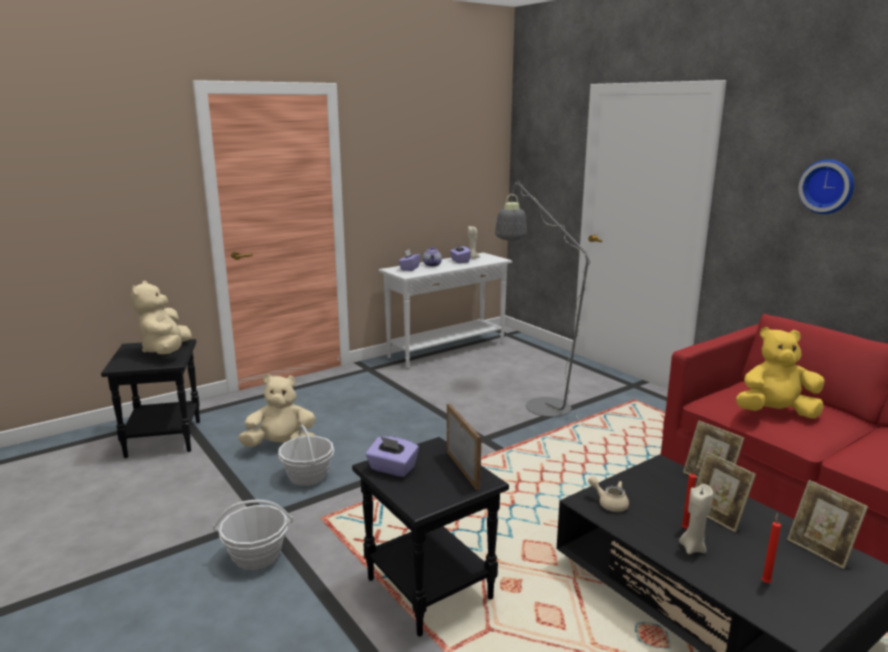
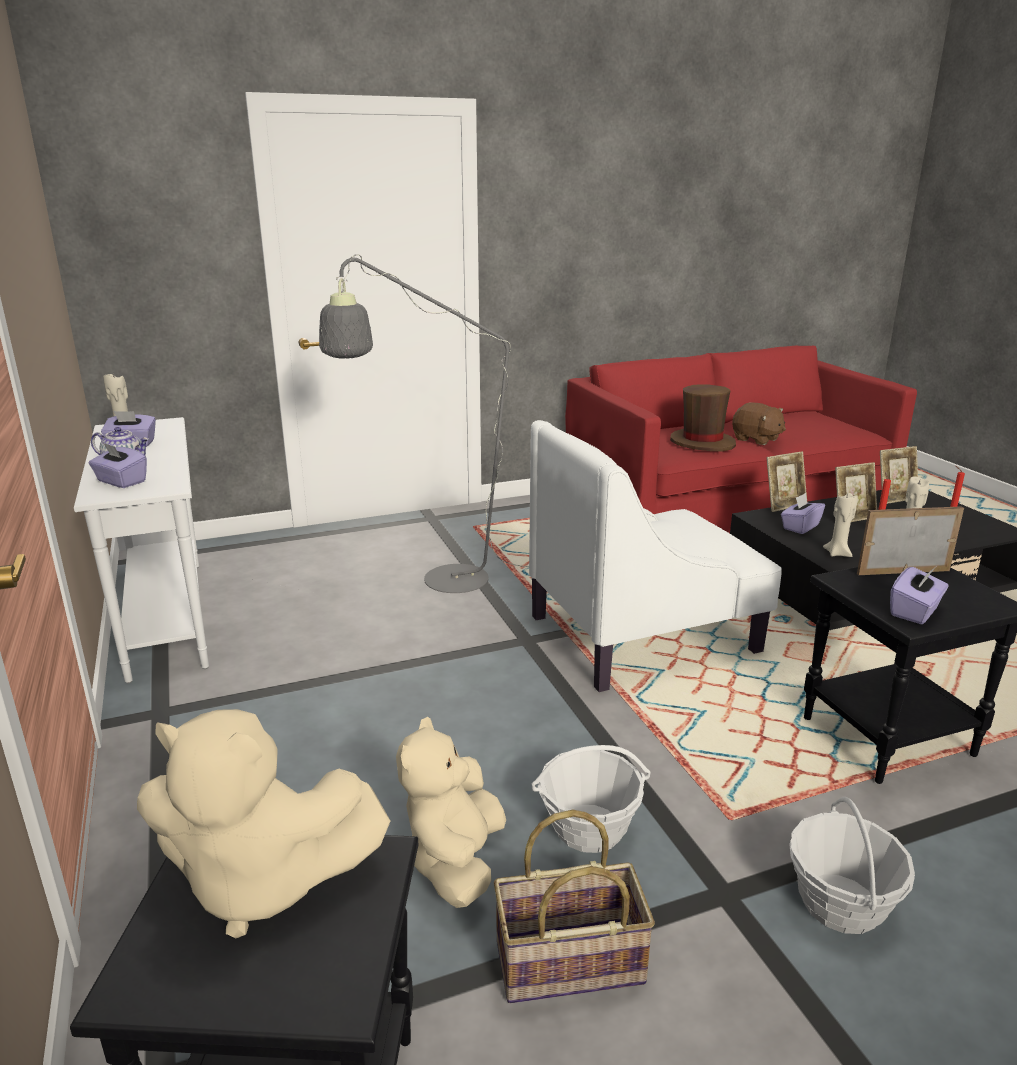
camera: 75 degrees left, 5 degrees up
beige teapot [588,476,629,512] -> beige candle [823,493,858,557]
yellow plush toy [736,327,825,419] -> brown hat [670,384,736,452]
wall clock [798,159,854,214] -> none
none -> basket [494,810,655,1003]
none -> white armchair [529,420,782,692]
none -> brown plush toy [732,403,786,445]
none -> purple tissue box [781,493,825,534]

